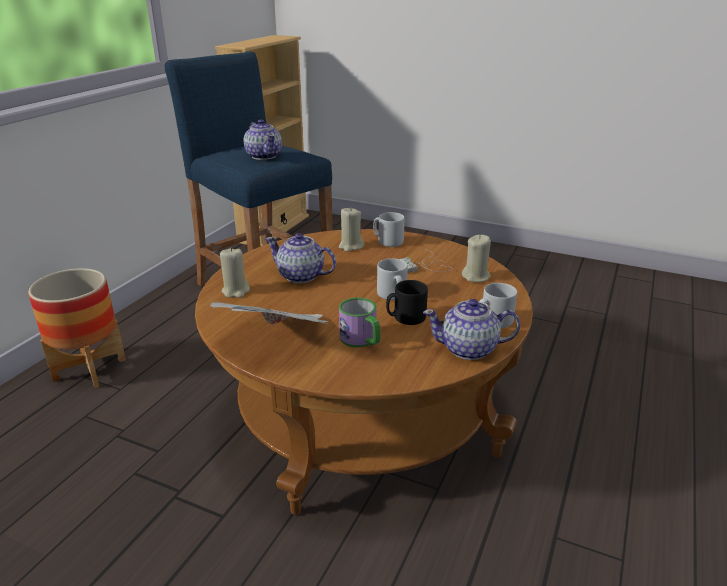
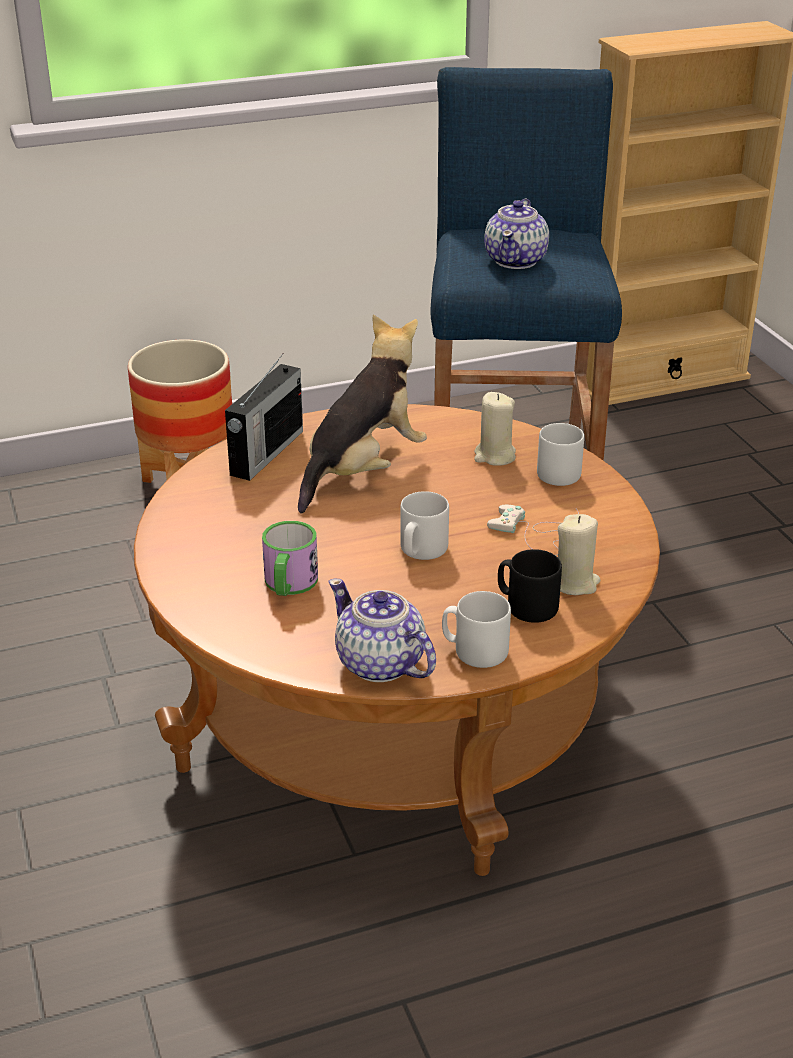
camera: 45 degrees right, 5 degrees up
newspaper [210,302,328,324] -> none
beige candle [220,248,250,298] -> radio [225,353,303,481]
teapot [265,233,336,283] -> plush toy [298,315,427,513]
black mug [386,280,428,325] -> black mug moved to [498,549,562,623]

